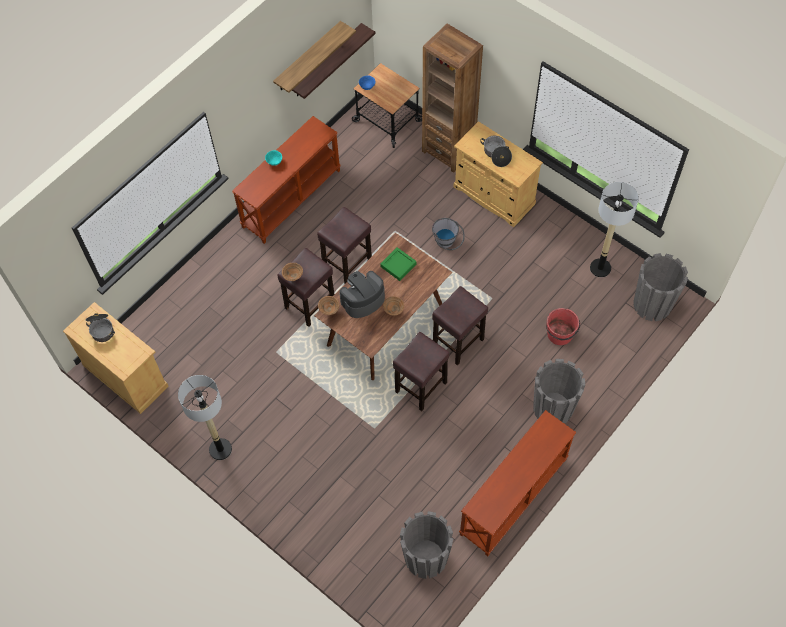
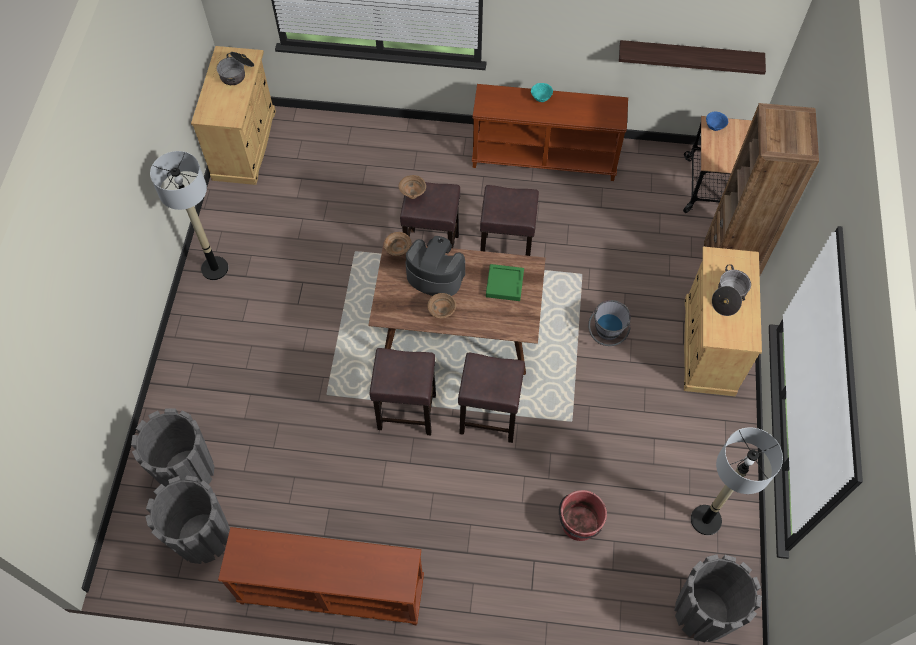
camera: 55 degrees right, 0 degrees up
shelf [273,21,356,93] -> none
grey planter [533,359,585,424] -> grey planter moved to [131,408,215,487]

